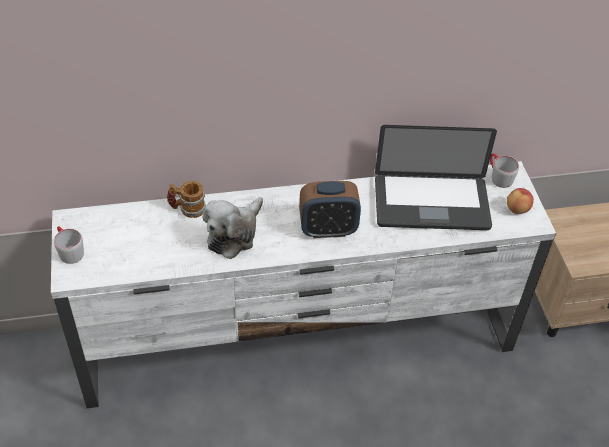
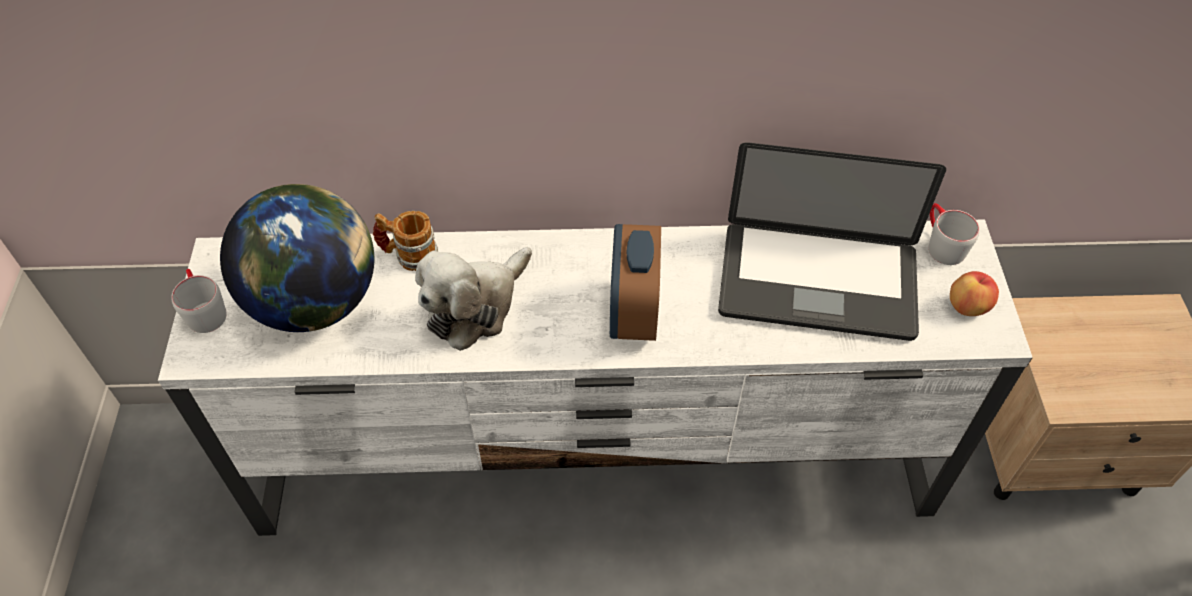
camera: 10 degrees right, 5 degrees up
alarm clock [299,181,361,238] -> alarm clock turned 90 degrees clockwise [610,224,661,341]
none -> globe [220,184,374,332]

